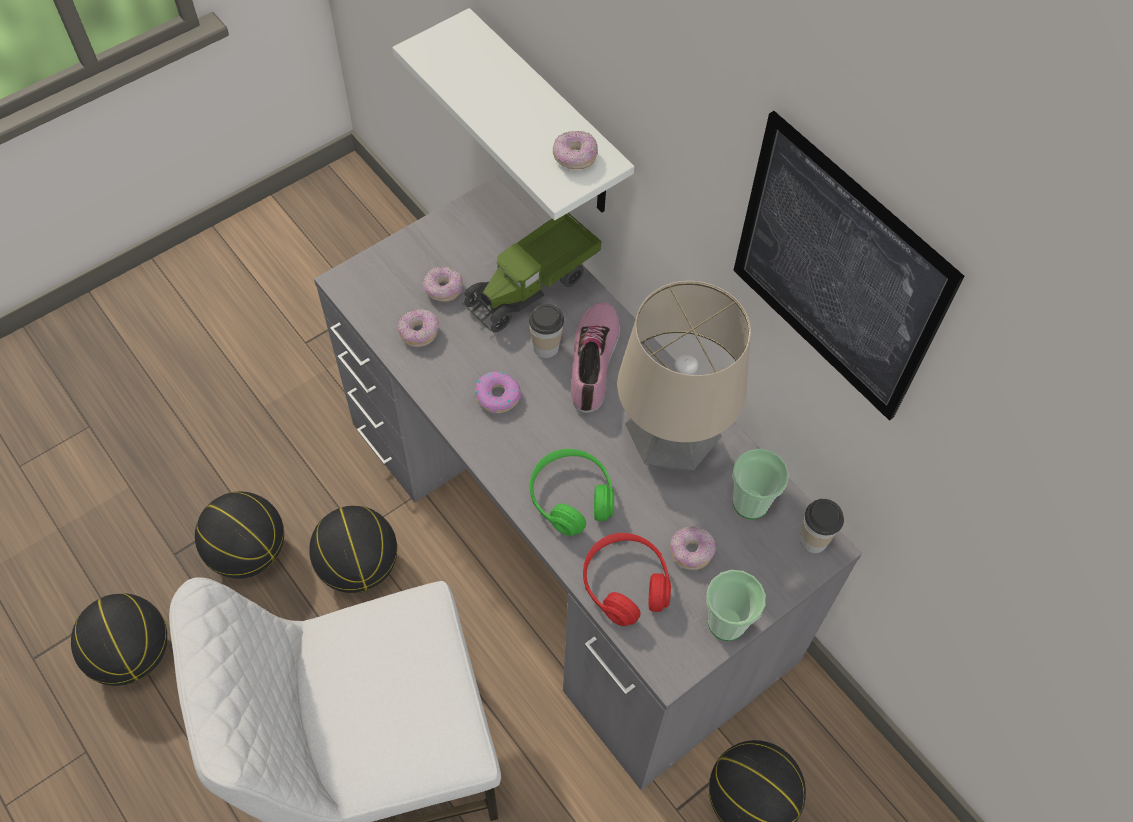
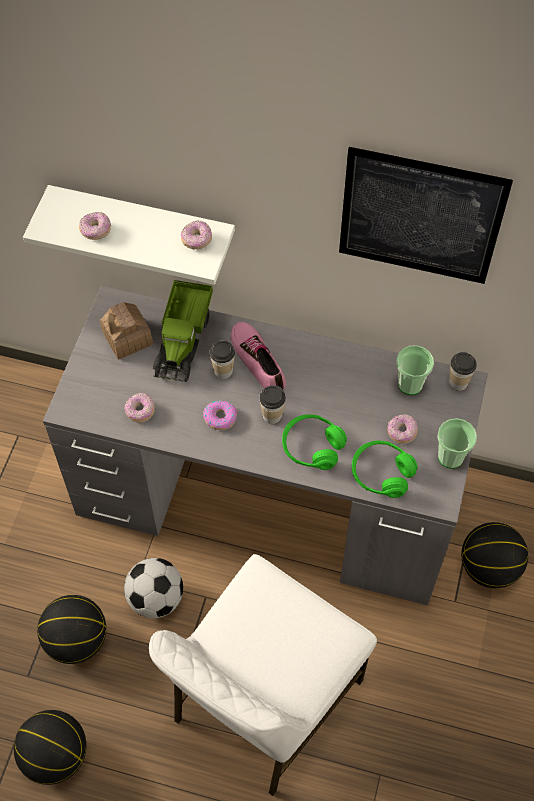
camera: 35 degrees left, 0 degrees up
basketball [309,506,397,593] -> football [124,558,183,618]
donut [423,267,463,302] -> donut moved to [79,212,111,240]
red headphones [583,533,671,626] -> green headphones [352,441,417,498]
table lamp [617,281,751,471] -> none
none -> toy house [99,302,153,360]
none -> cup [259,386,286,424]

